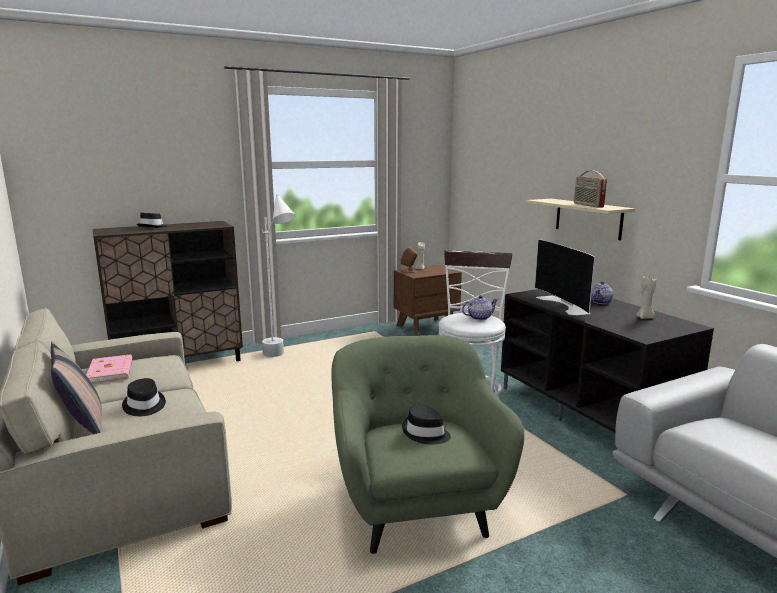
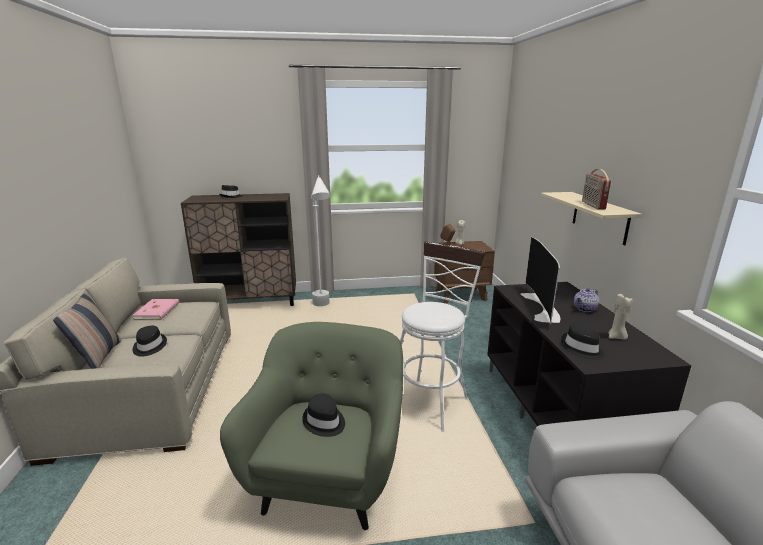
camera: 20 degrees right, 5 degrees up
teapot [462,295,498,320] -> none
none -> black hat [561,322,604,360]

